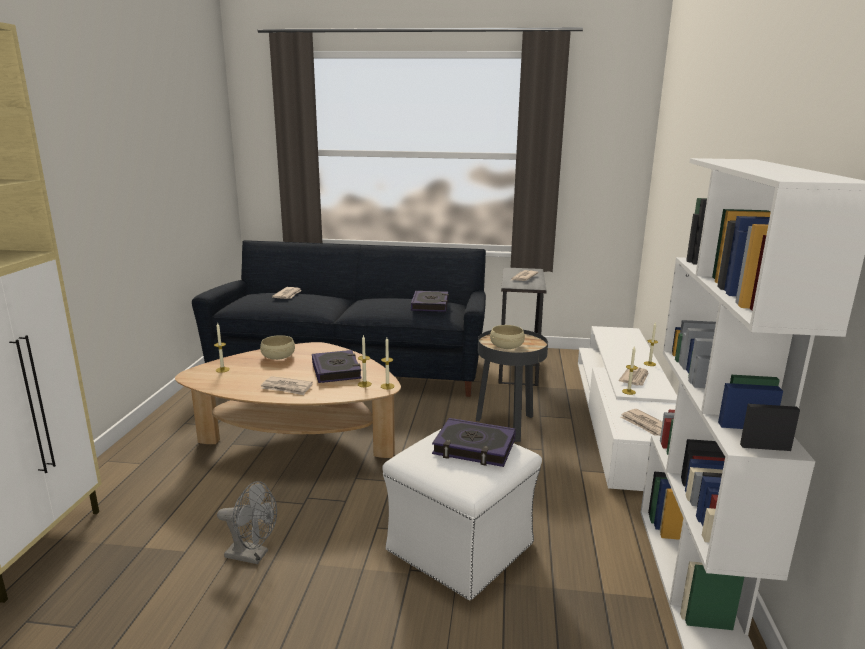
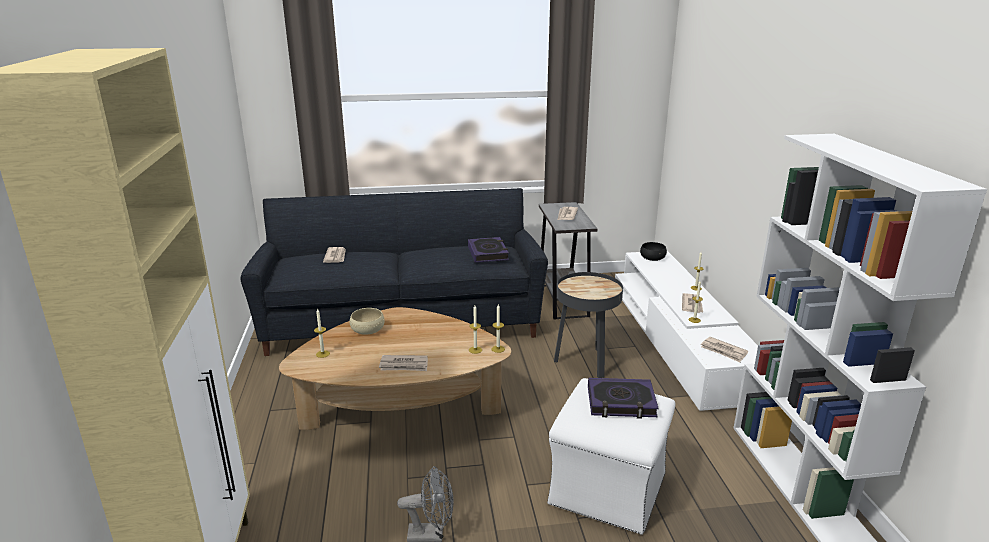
camera: 15 degrees left, 5 degrees up
book [312,350,362,383] -> none
beige bowl [490,325,525,349] -> none
none -> black bowl [640,242,667,261]

